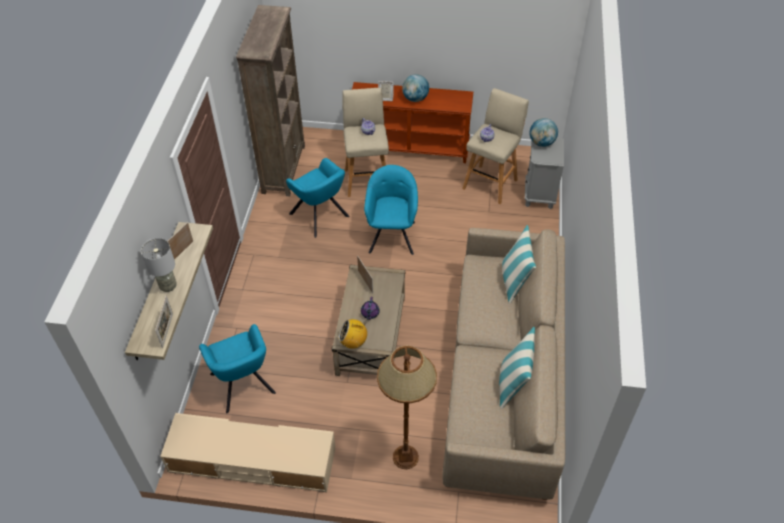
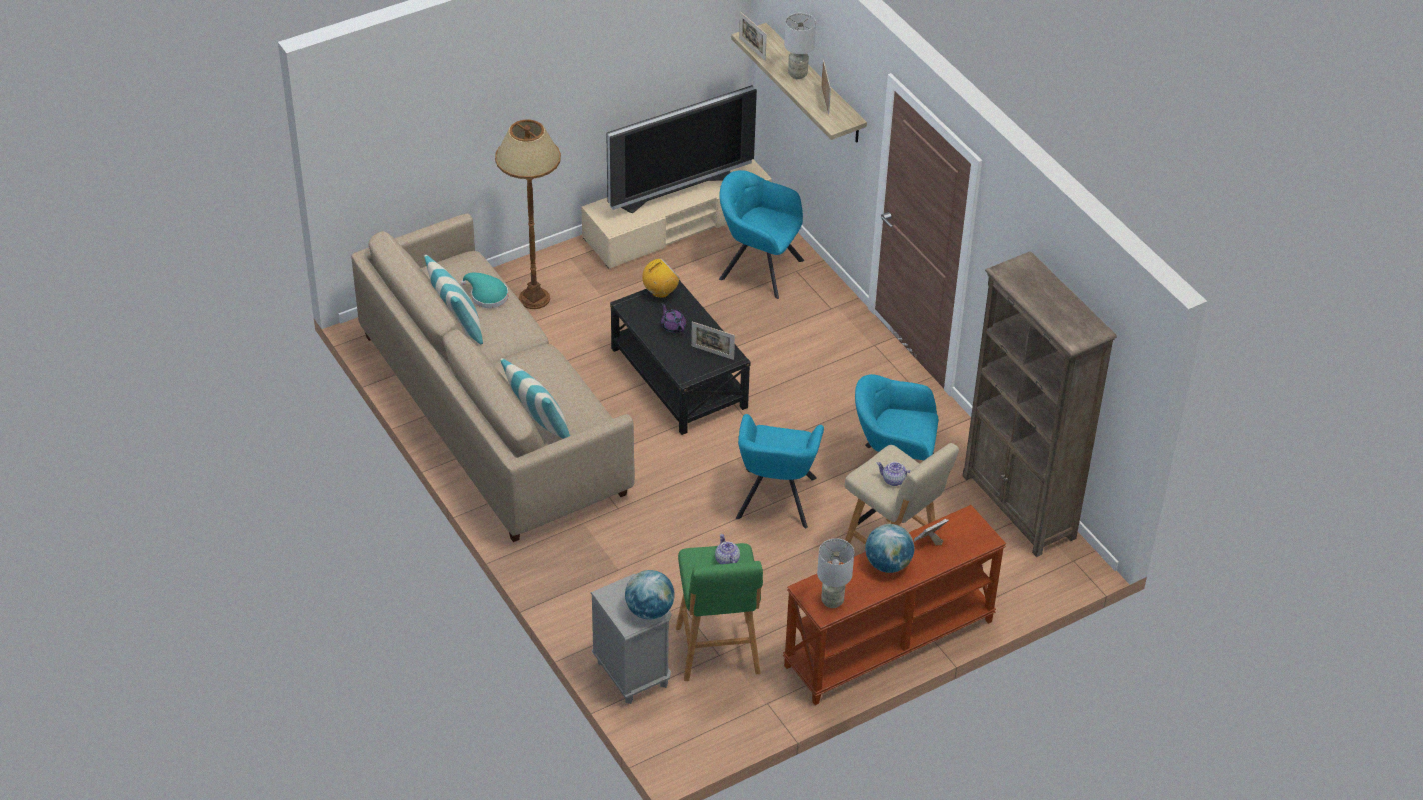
camera: 140 degrees right, 5 degrees down
beige coffee table [331,265,406,376] -> black coffee table [610,279,751,435]
turquoise armchair [364,165,418,255] -> turquoise armchair turned 45 degrees clockwise [736,414,824,528]
beige stool [462,88,529,204] -> green stool [676,543,763,681]
none -> turquoise hat [460,273,508,308]
none -> television [606,85,757,213]
none -> grey table lamp [817,538,854,608]

